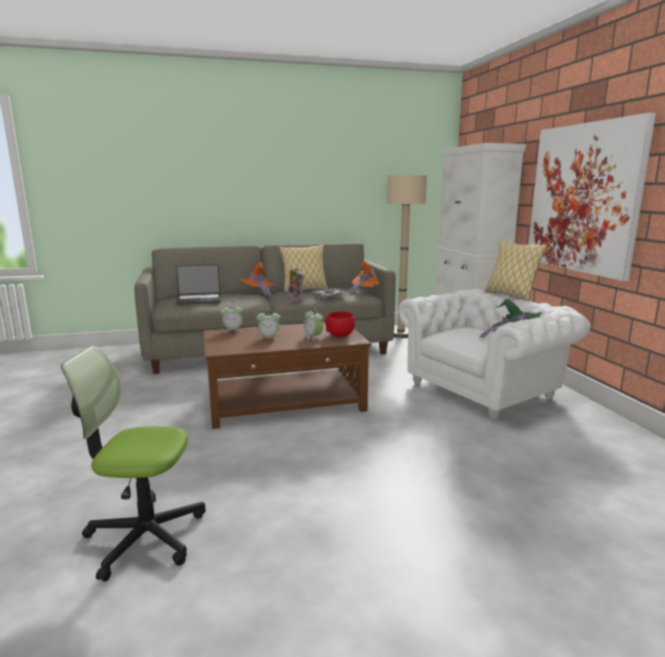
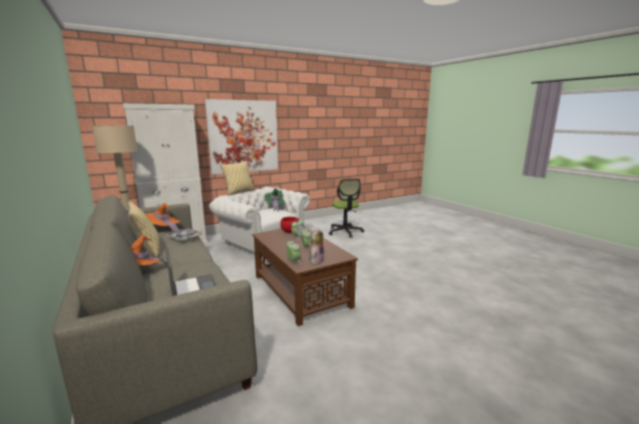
camera: 105 degrees left, 0 degrees up
office chair [61,346,205,582] -> office chair moved to [329,179,364,238]
plush toy [288,266,304,303] -> plush toy moved to [309,227,324,265]

